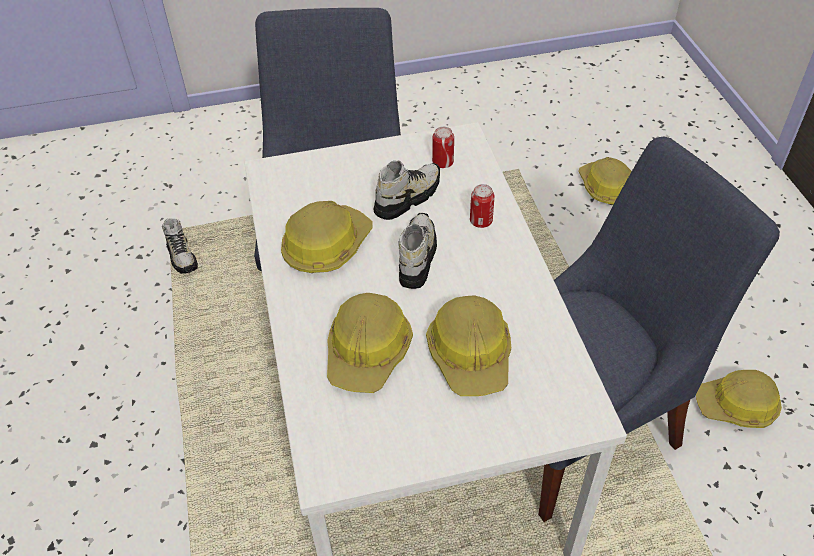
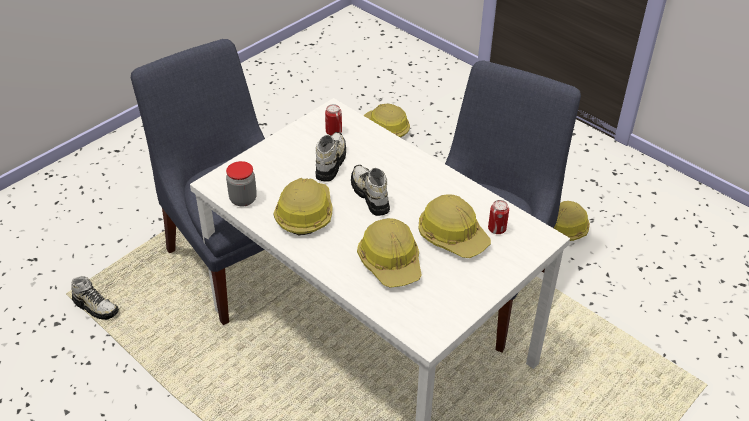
camera: 35 degrees left, 5 degrees down
can [470,184,495,228] -> can moved to [488,200,509,234]
none -> jar [226,161,257,206]

